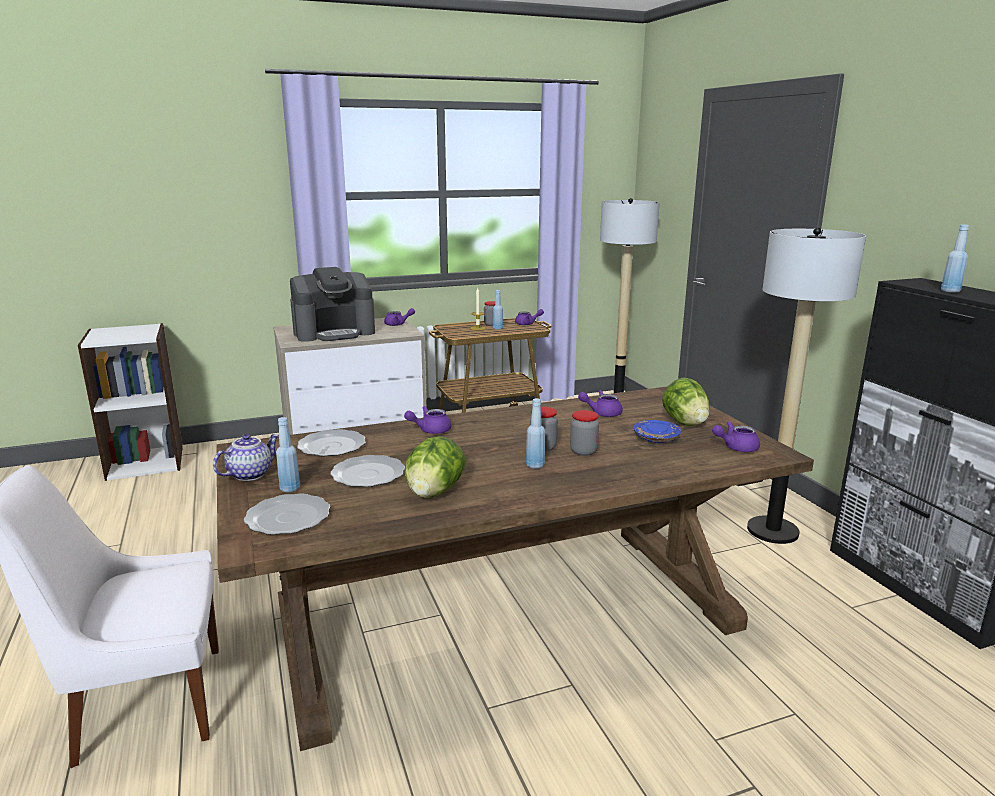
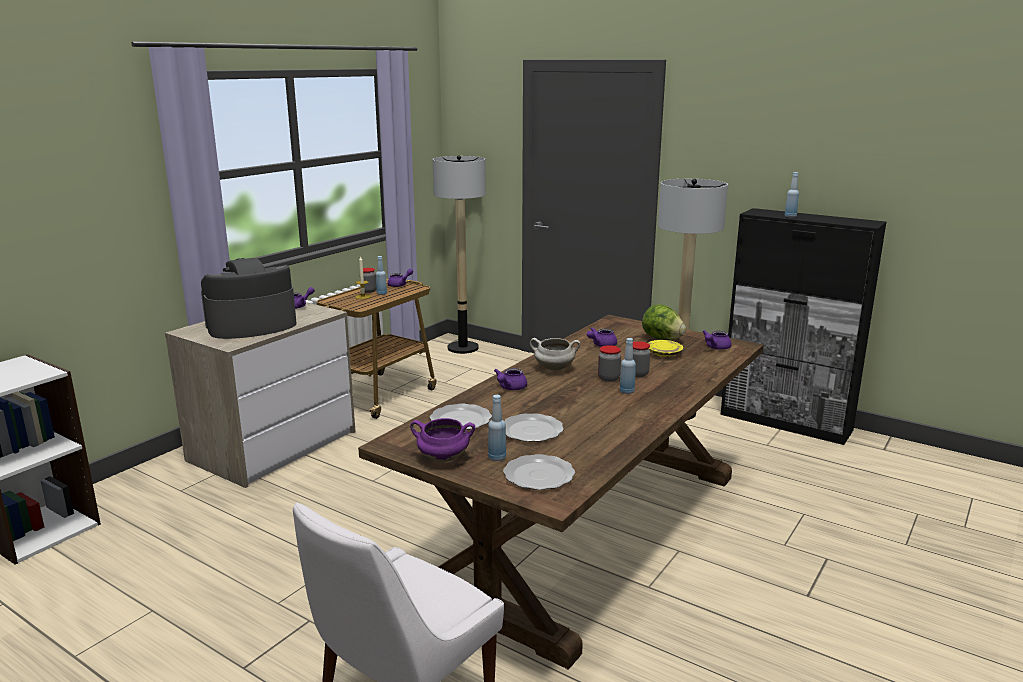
camera: 35 degrees left, 0 degrees up
teapot [213,434,279,481] -> purple cooking pot [410,418,475,462]
coffee machine [290,267,375,342] -> coffee machine turned 150 degrees counterclockwise [201,258,297,339]
lettuce [404,436,466,498] -> none
blue plate [634,420,681,443] -> yellow plate [648,340,683,357]
none -> white cooking pot [530,338,580,371]

